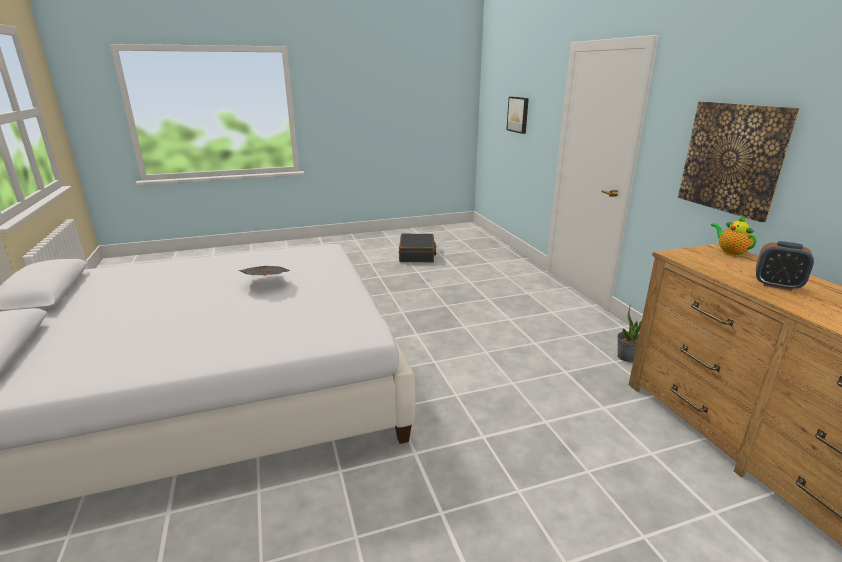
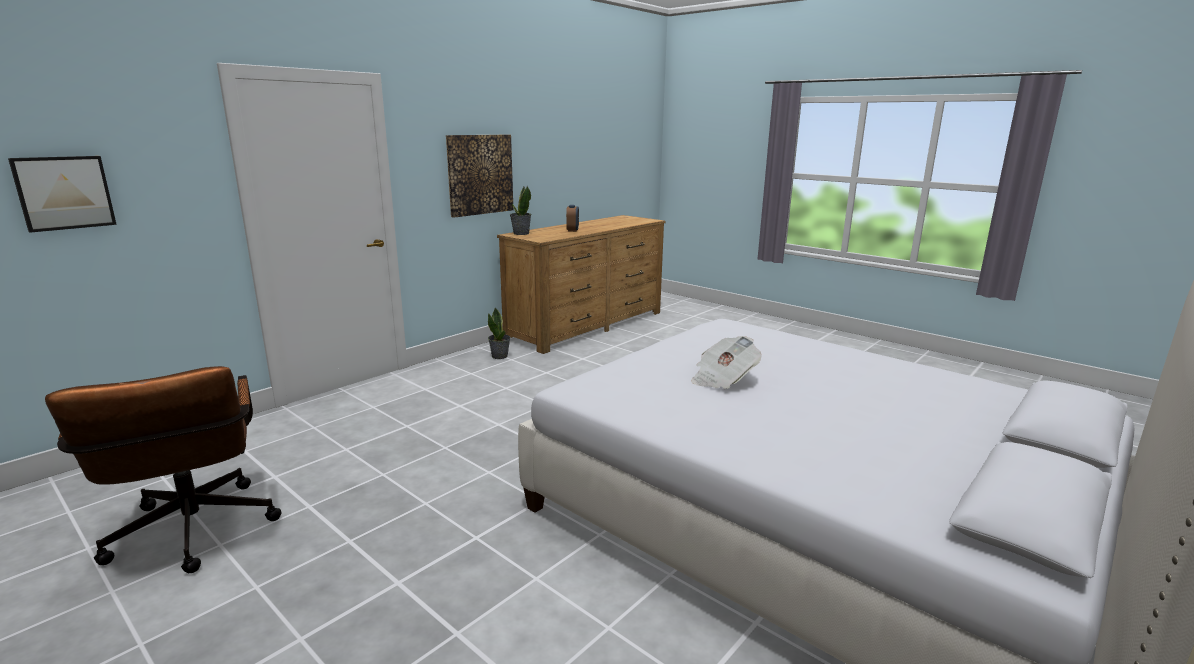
camera: 120 degrees left, 5 degrees down
black suitcase [399,233,436,263] -> brown office chair [45,366,282,573]
teapot [711,215,757,256] -> potted plant [510,186,531,235]

